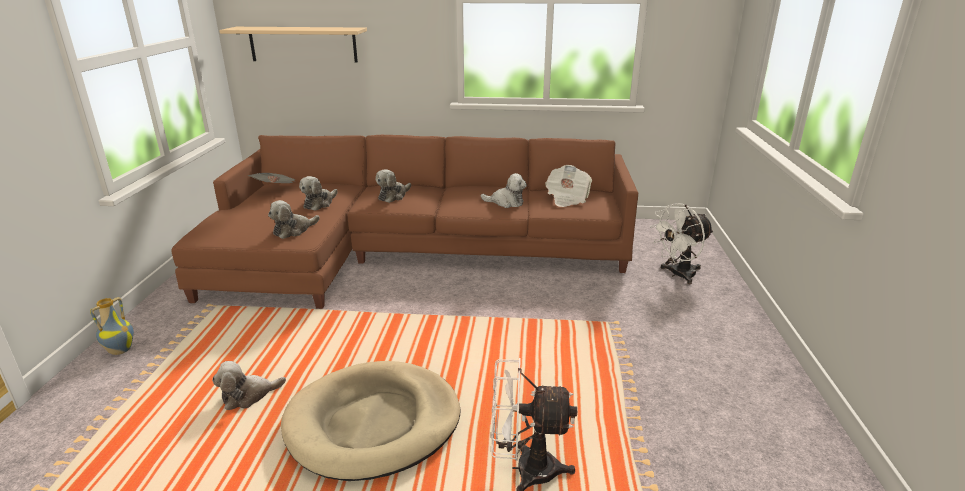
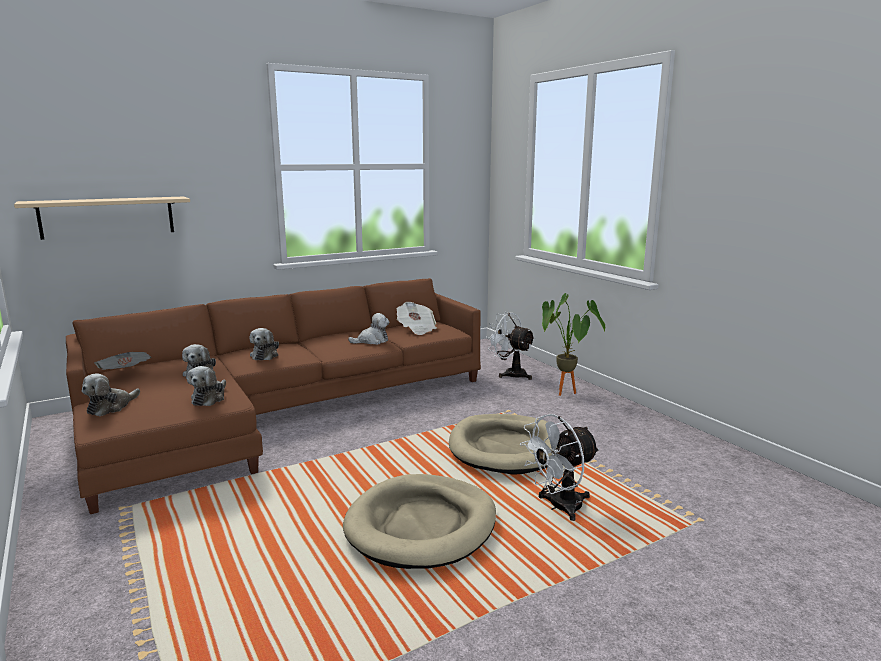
camera: 35 degrees left, 10 degrees down
vase [90,297,134,355] -> none
plush toy [212,361,286,410] -> plush toy moved to [82,374,140,416]
white fan [650,203,714,285] -> white fan turned 105 degrees clockwise [486,312,535,380]
none -> beige dog bed [449,414,557,475]
none -> potted plant [542,293,605,396]

